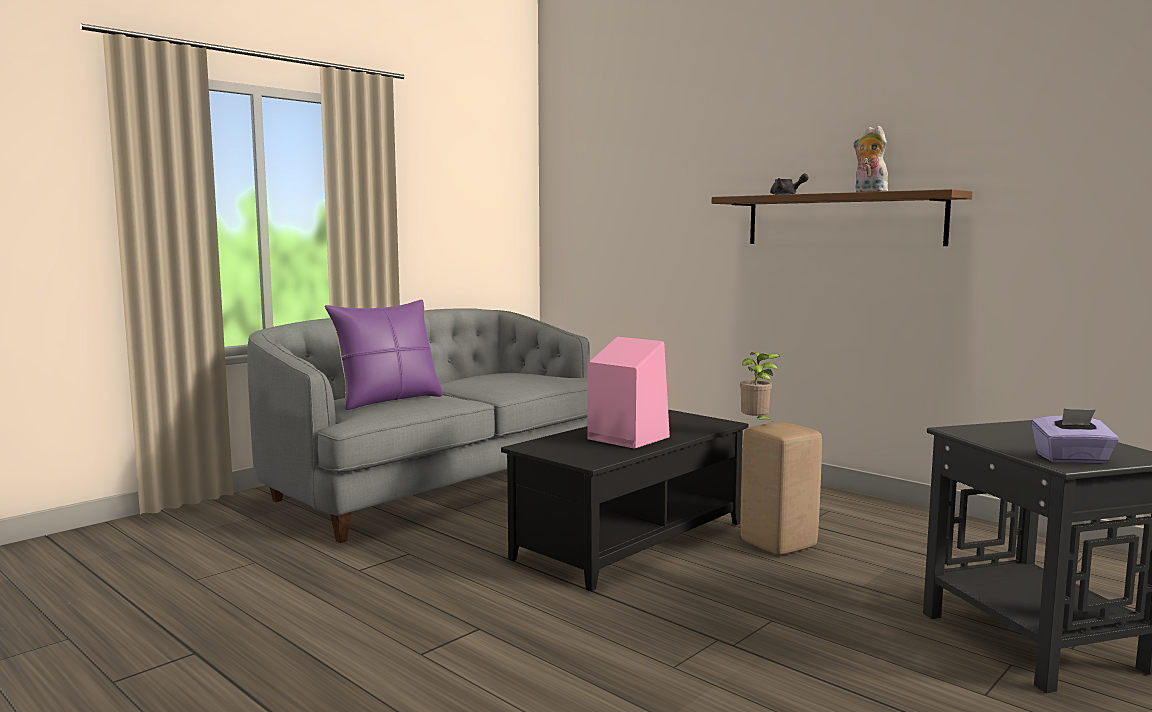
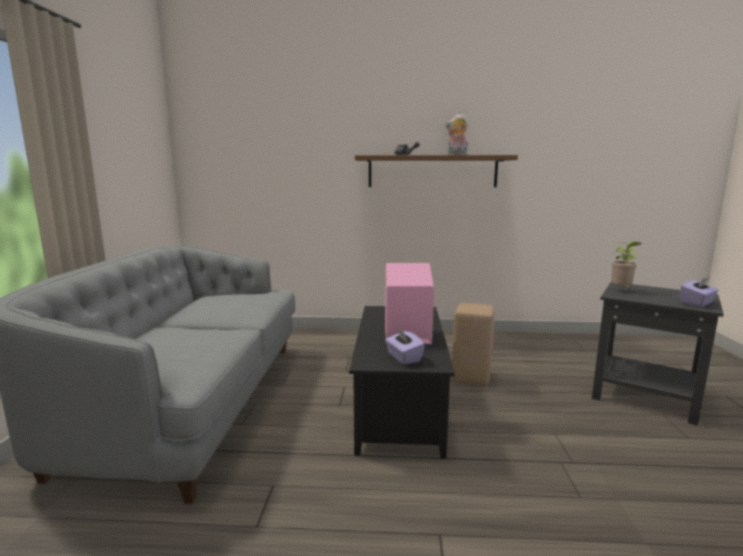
camera: 40 degrees left, 5 degrees up
purple pillow [325,300,443,410] -> none
potted plant [740,352,780,424] -> potted plant moved to [611,241,642,289]
none -> purple tissue box [385,327,425,365]

